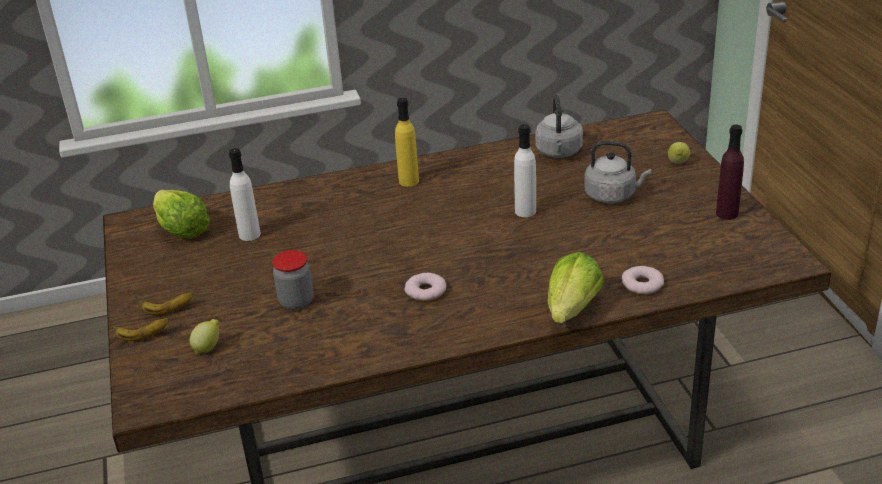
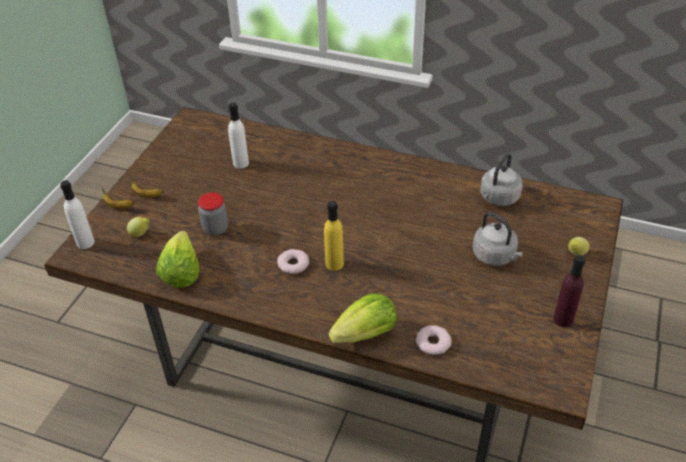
camera: 35 degrees right, 10 degrees up
lettuce [153,190,210,238] -> lettuce moved to [156,231,199,288]
yellow bottle [395,98,419,187] -> yellow bottle moved to [324,201,344,271]
white bottle [514,124,536,217] -> white bottle moved to [60,180,95,249]

